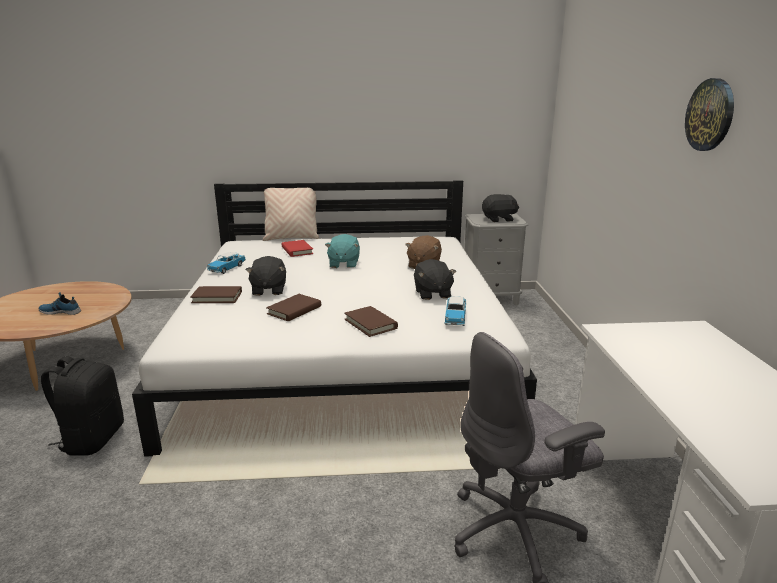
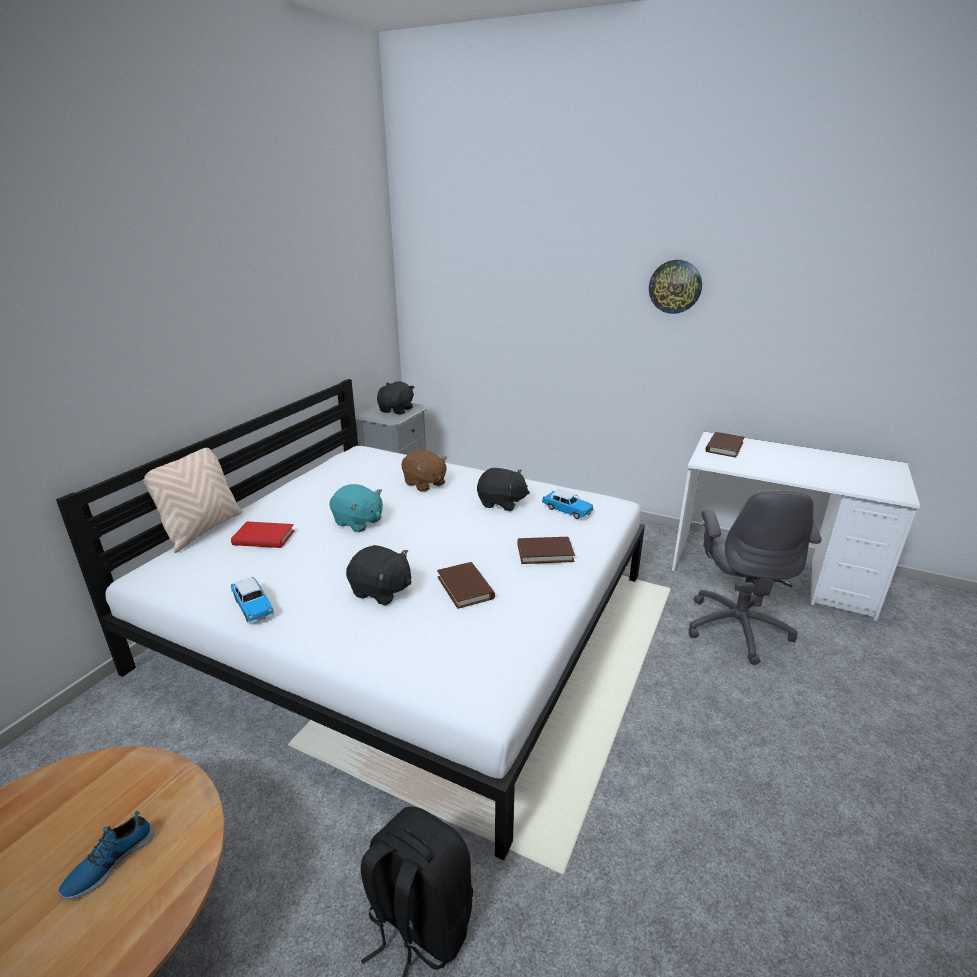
camera: 60 degrees left, 5 degrees up
brown book [190,286,242,303] -> brown book moved to [705,432,744,458]

